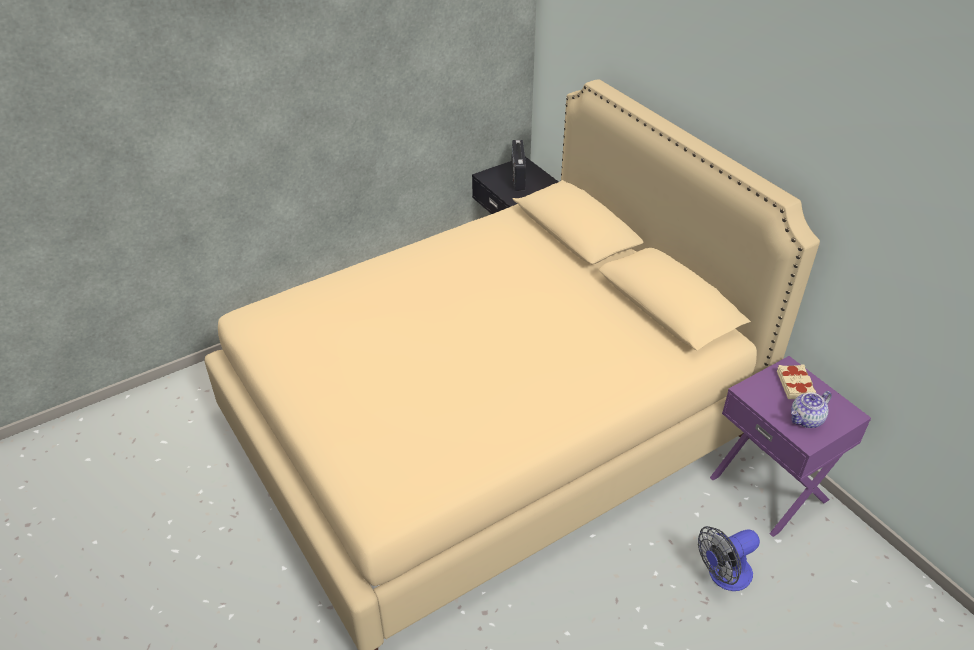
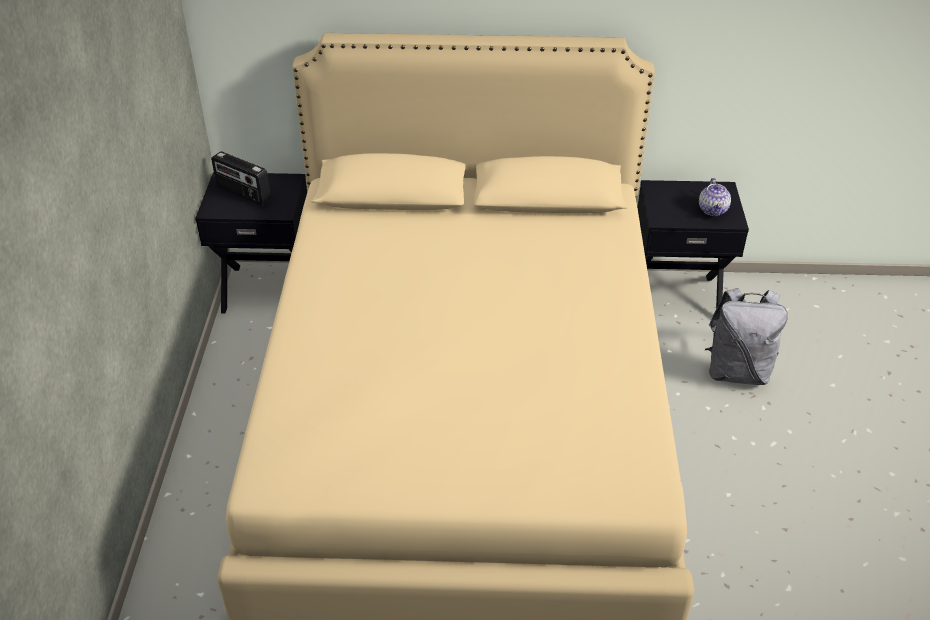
camera: 55 degrees left, 0 degrees up
fan [698,526,760,591] -> grey backpack [705,288,788,385]
purple nightstand [710,356,871,537] -> black nightstand [637,180,749,309]
beige book [777,364,816,399] -> none

